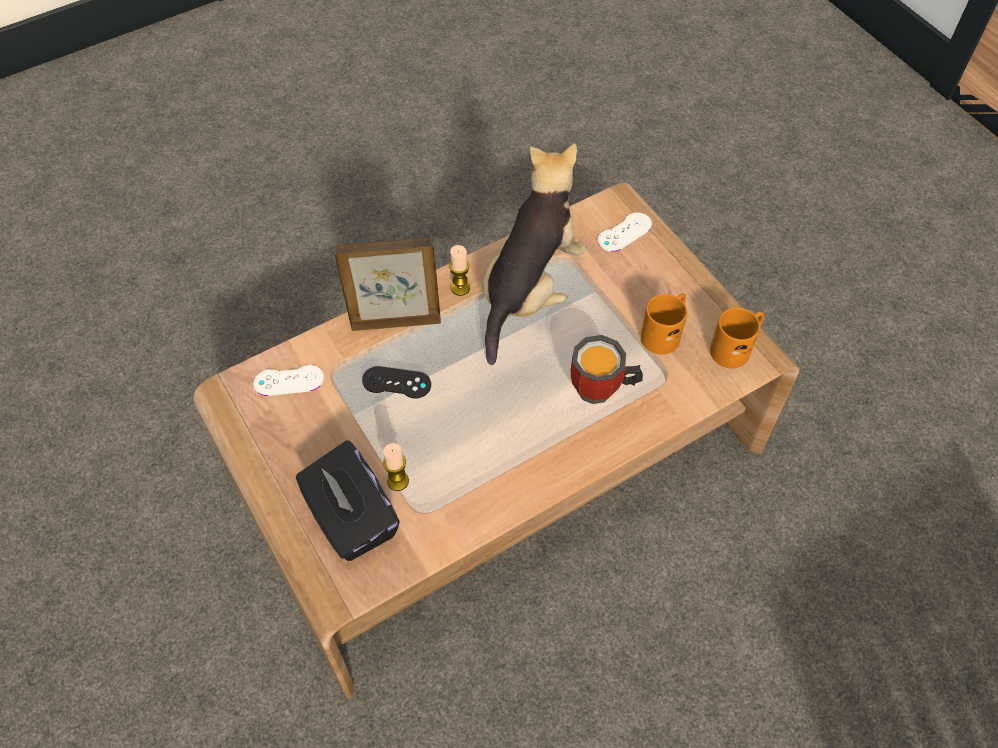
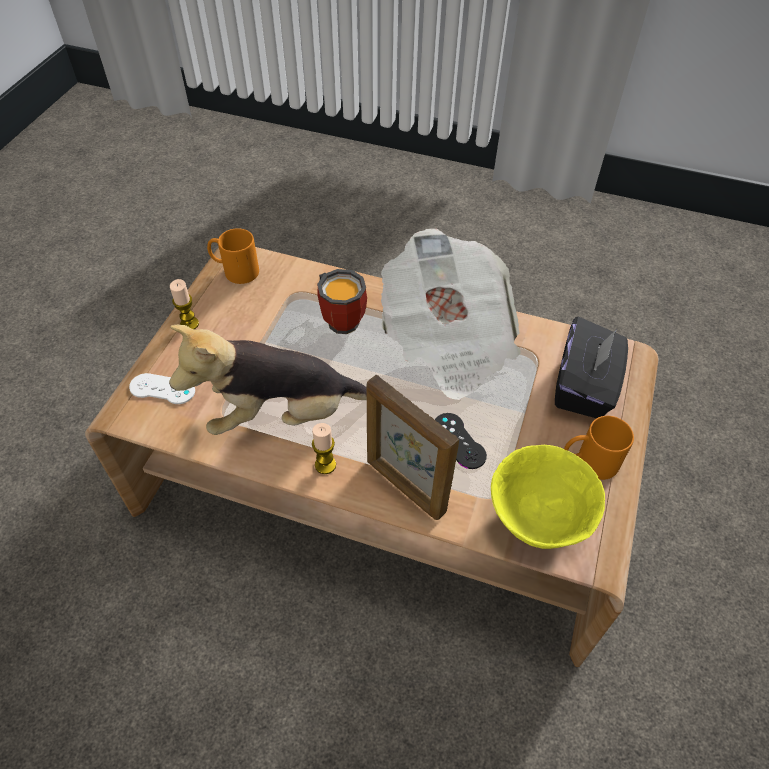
camera: 130 degrees left, 5 degrees down
white game controller [254,365,324,396] -> yellow bowl [491,445,605,549]
candle [383,443,409,491] -> candle moved to [170,279,199,329]
orange mug [641,293,687,355] -> orange mug moved to [564,416,634,480]
none -> newspaper [381,228,521,400]

